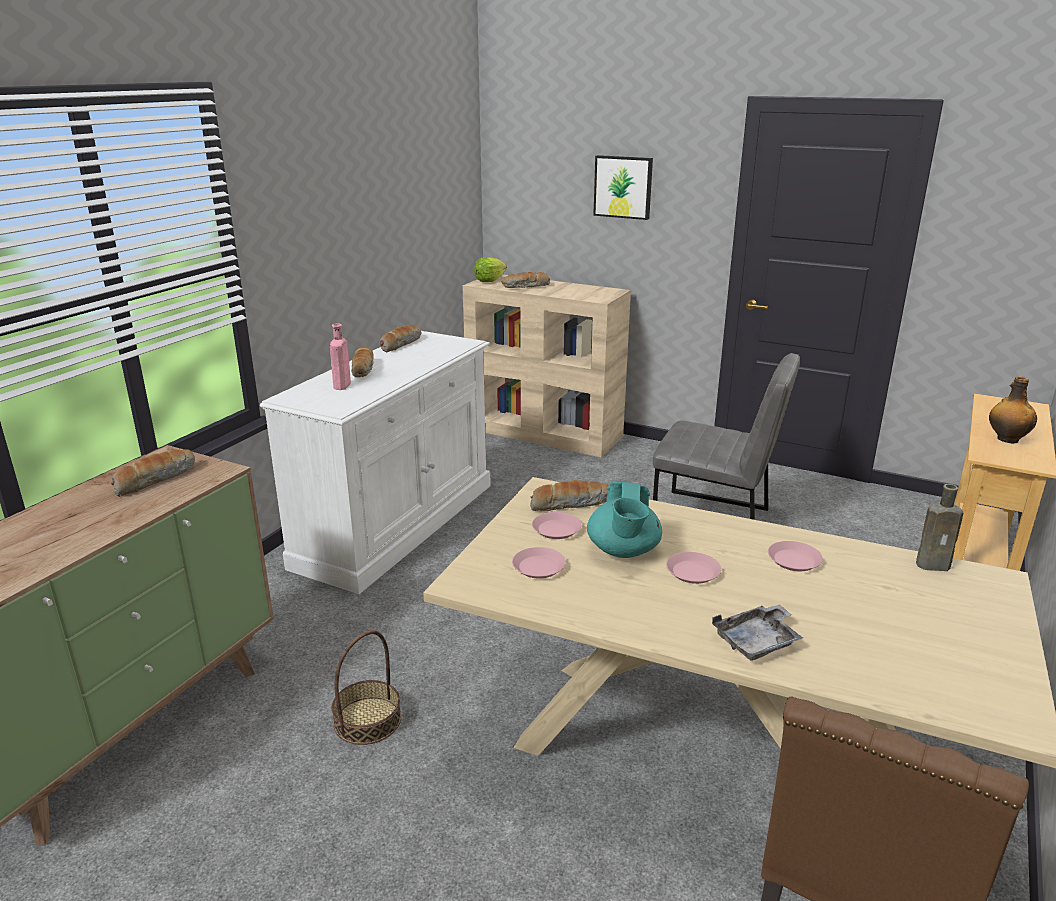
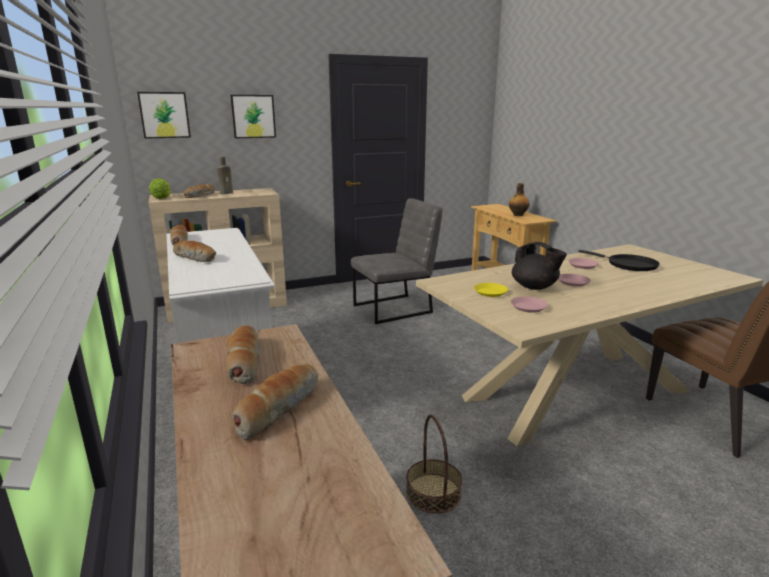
camera: 50 degrees left, 5 degrees down
pink bottle [330,323,351,390] -> none
bread [530,480,609,511] -> bread moved to [232,364,318,440]
pink plate [532,512,582,539] -> yellow plate [474,283,508,297]
turquoise teapot [587,482,662,558] -> black teapot [512,242,567,290]
grey tray [712,604,803,661] -> none
brown bottle [916,484,963,571] -> brown bottle moved to [217,157,233,194]
none -> picture [137,92,191,139]
none -> black frying pan [578,250,660,271]

